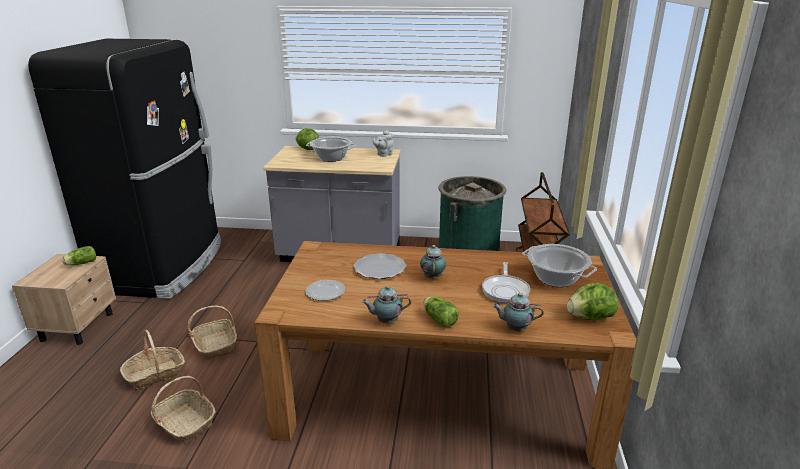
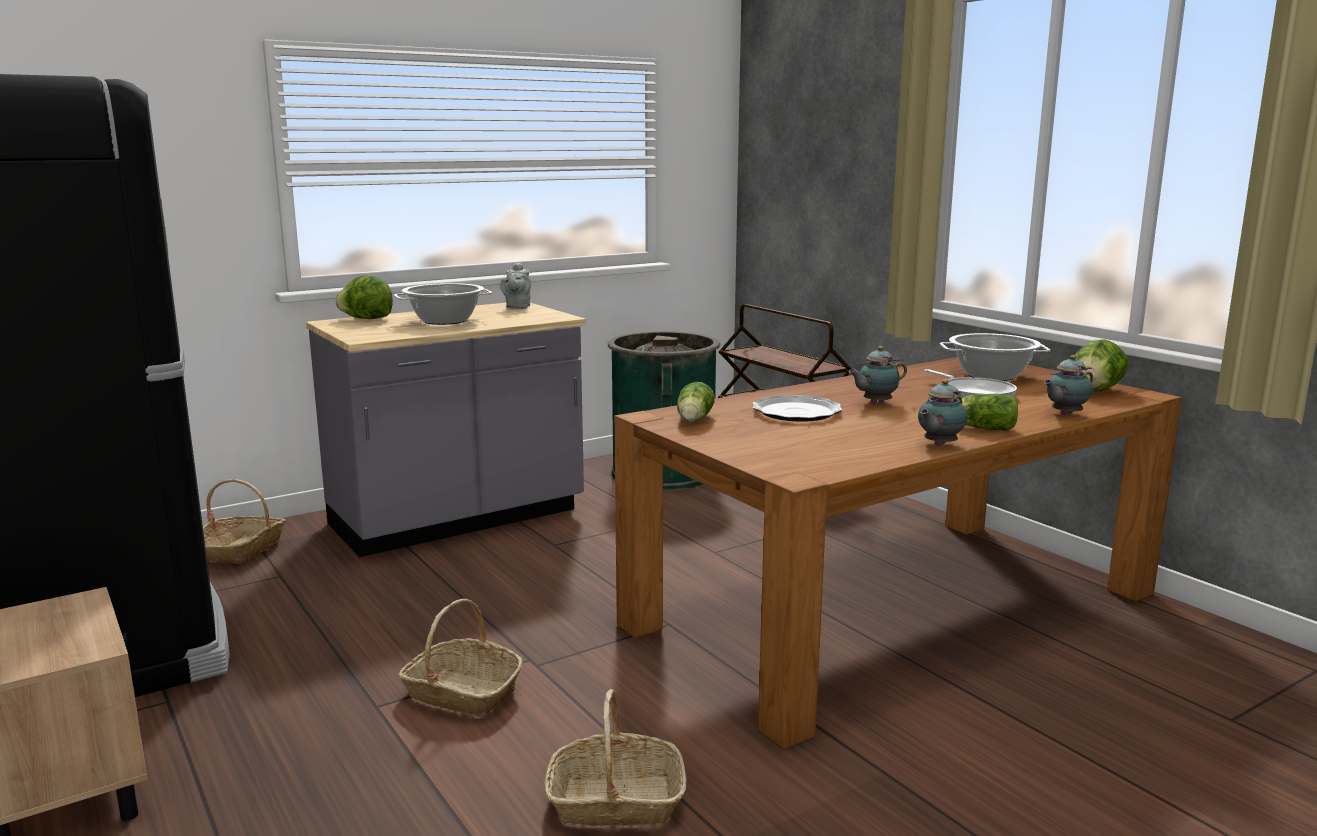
camera: 40 degrees left, 10 degrees down
lettuce [62,246,96,265] -> lettuce moved to [677,382,715,422]
basket [120,330,185,391] -> basket moved to [203,479,286,564]
plate [305,280,345,301] -> none
teapot [420,245,446,279] -> teapot turned 75 degrees counterclockwise [849,346,907,404]

